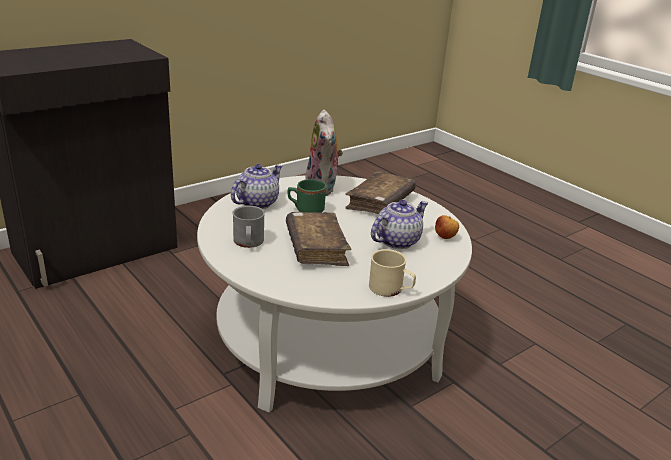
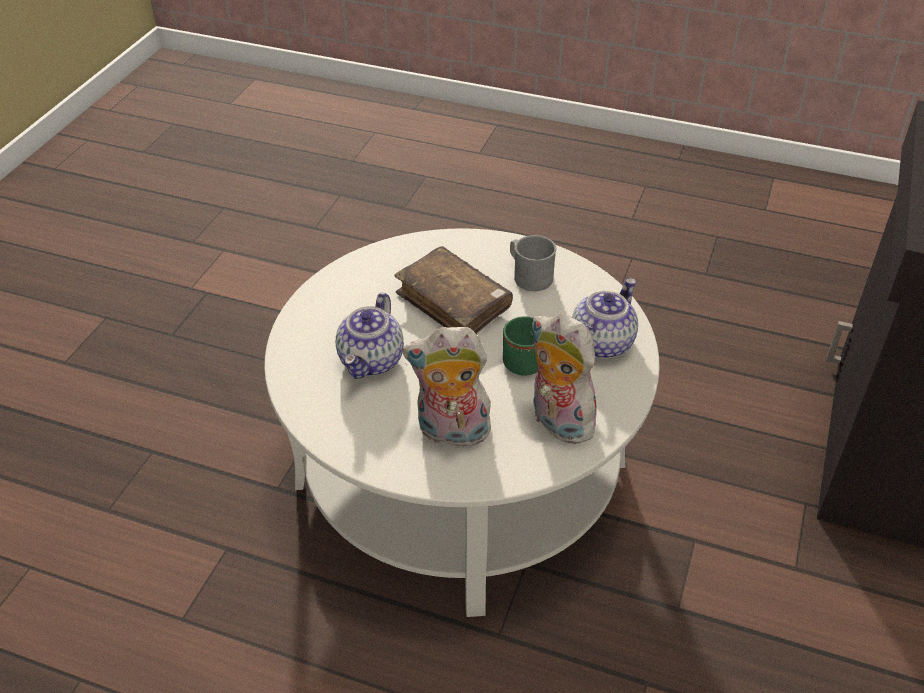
camera: 150 degrees right, 15 degrees up
teapot [231,164,283,209] -> teapot turned 150 degrees counterclockwise [572,279,638,359]
brown book [345,171,416,214] -> plush toy [402,327,491,447]
beige mug [369,249,416,297] -> none
apple [435,215,459,239] -> none

